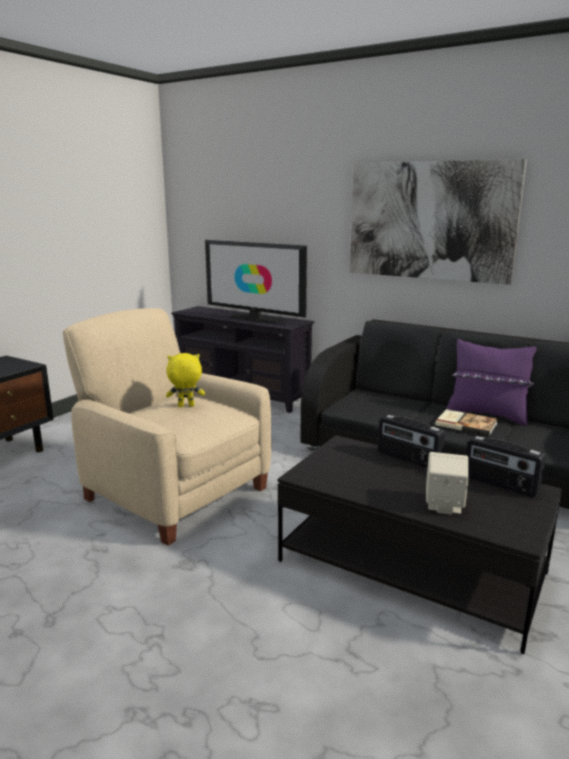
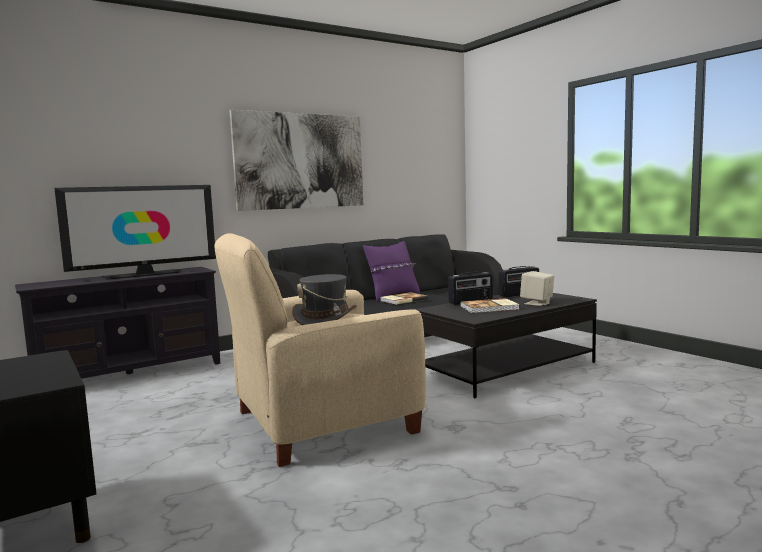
camera: 65 degrees left, 10 degrees down
yellow plush toy [166,353,205,407] -> grey hat [292,274,357,325]
none -> book [460,298,520,313]

